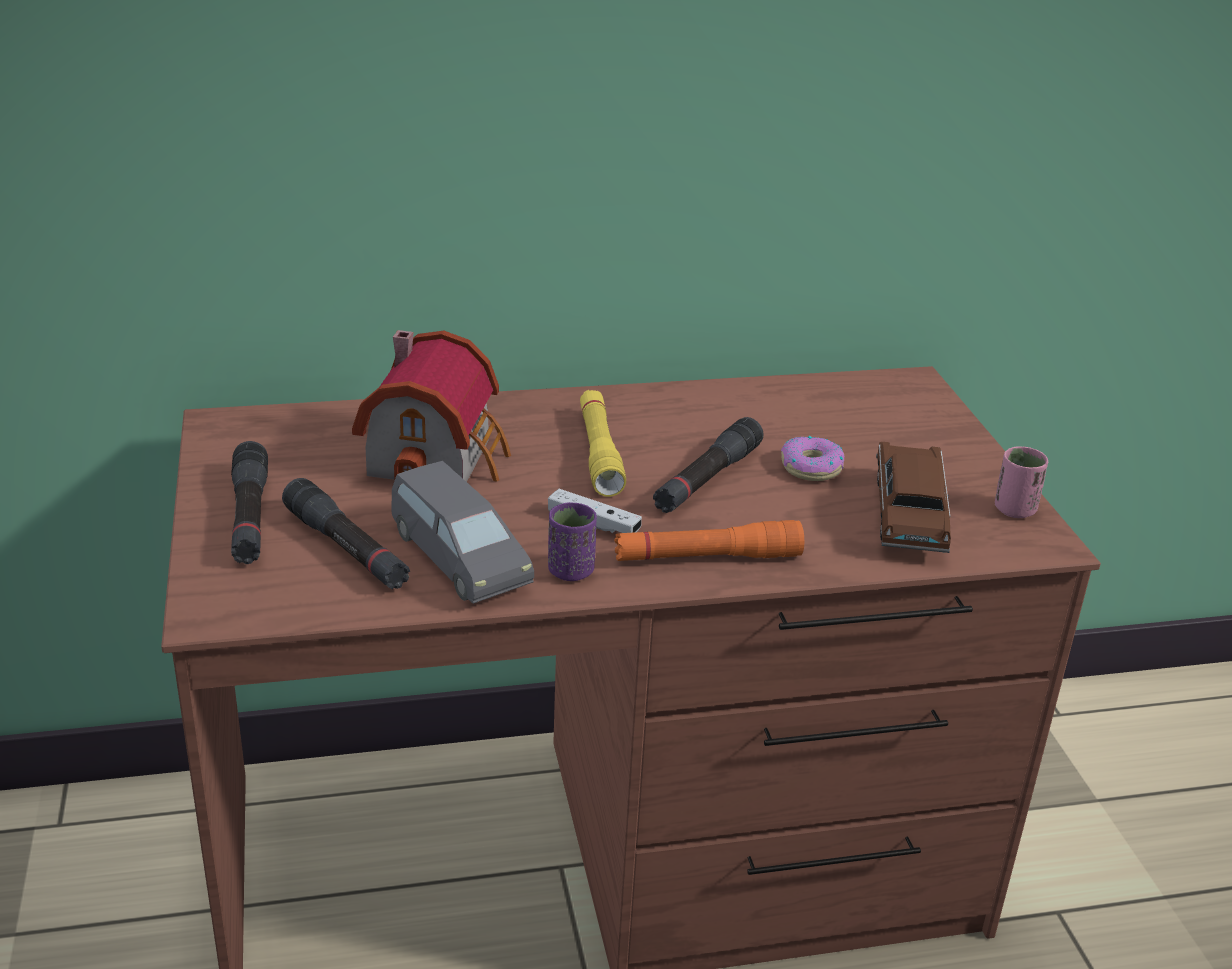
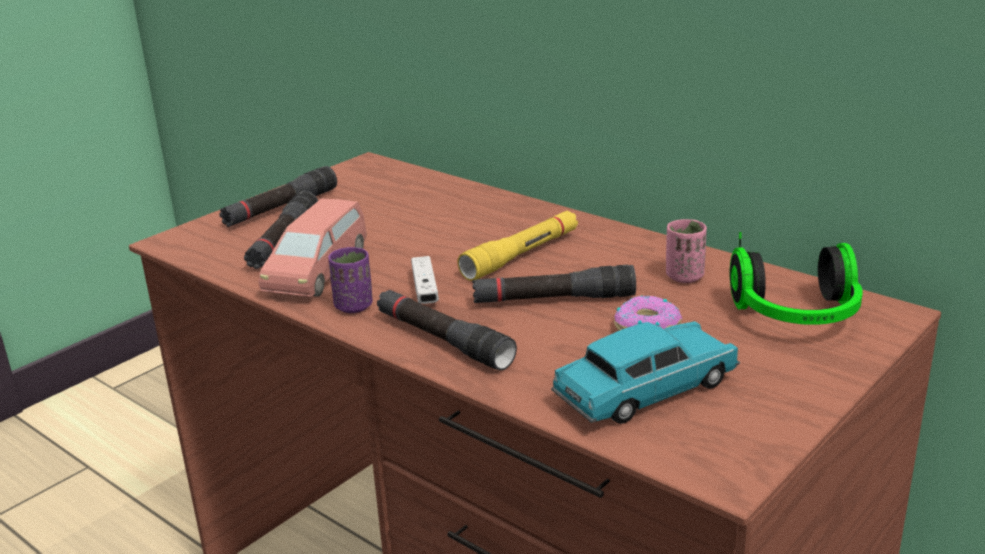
camera: 55 degrees right, 5 degrees down
toy house [352,330,511,482] -> none
grey toy car [392,461,534,604] -> pink toy car [258,198,366,297]
orange flashlight [614,520,804,561] -> black flashlight [377,290,517,370]
brown toy car [876,442,951,553] -> turquoise toy car [551,321,740,424]
pink cup [995,446,1048,518] -> pink cup moved to [666,219,707,283]
none -> headphones [730,232,863,325]

